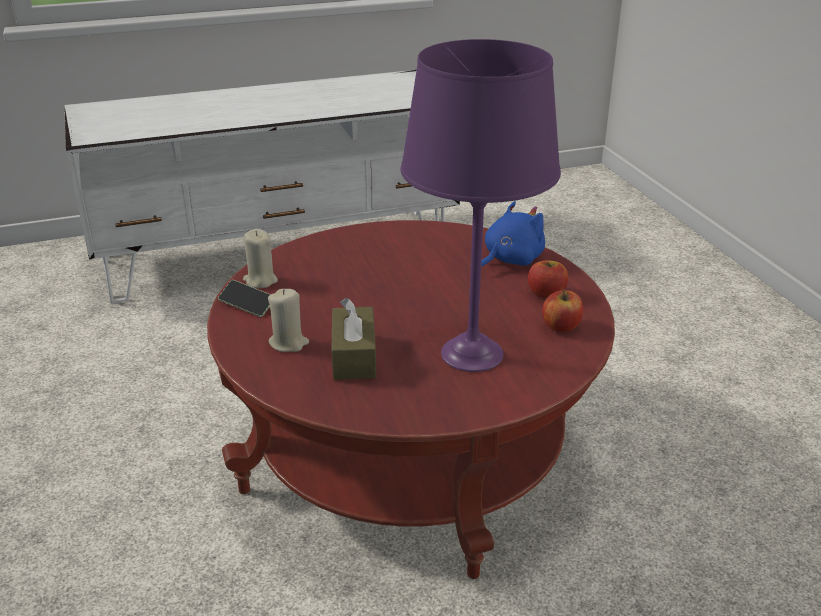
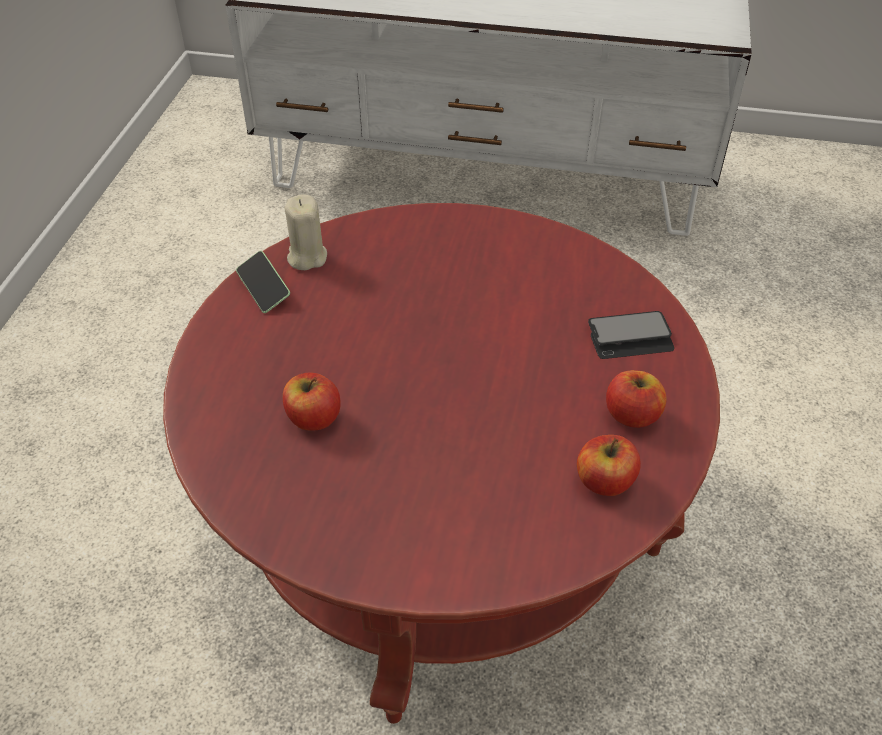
camera: 30 degrees right, 15 degrees up
beige candle [268,289,309,352] -> none
brown tissue box [332,298,376,380] -> apple [283,373,341,431]
purple table lamp [401,39,561,372] -> none
blue plush toy [481,201,545,267] -> phone [588,311,674,359]

